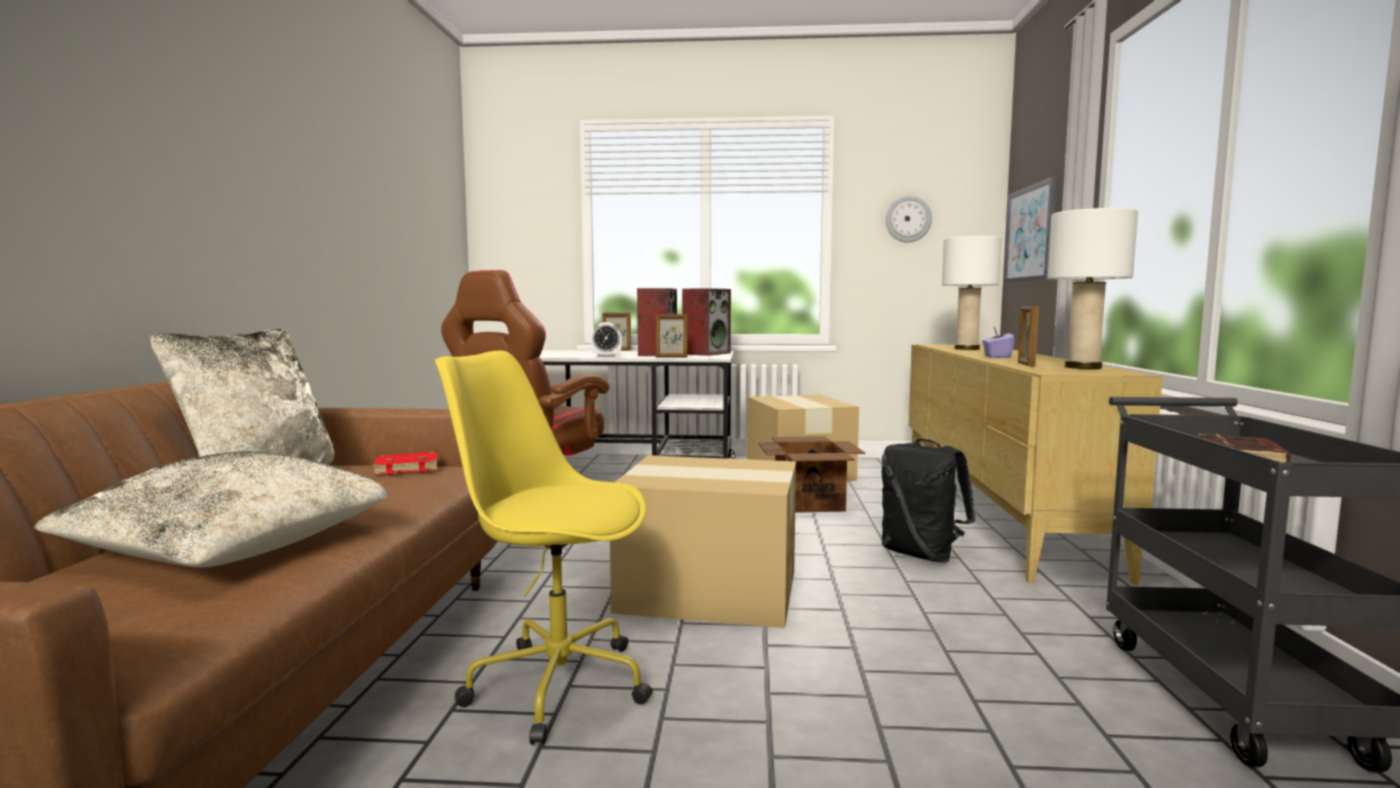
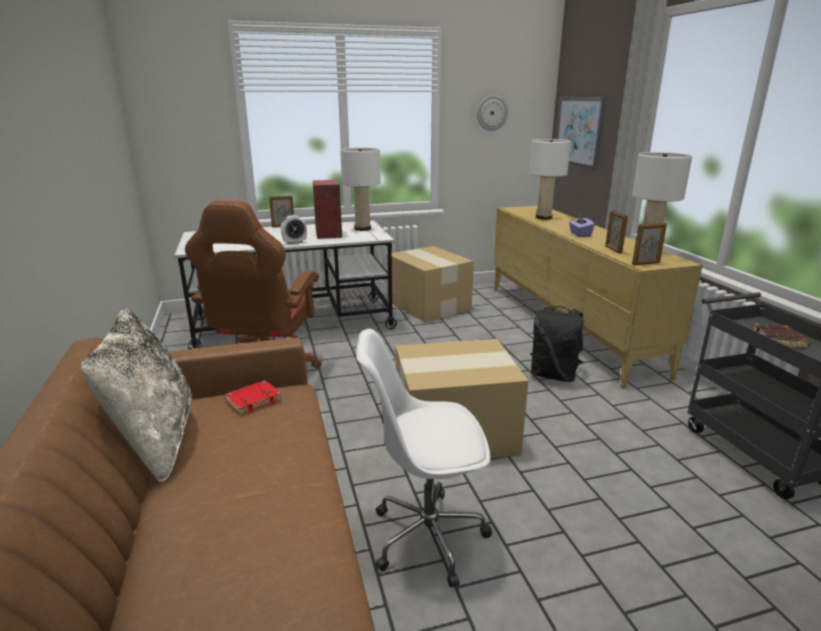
camera: 20 degrees left, 15 degrees up
beige pillow [34,450,389,568] -> none
yellow office chair [435,351,653,745] -> white office chair [356,329,492,588]
picture frame [656,314,688,357] -> picture frame moved to [632,223,667,265]
speaker [682,288,731,356] -> white table lamp [340,148,381,231]
cardboard box [758,436,865,513] -> none

